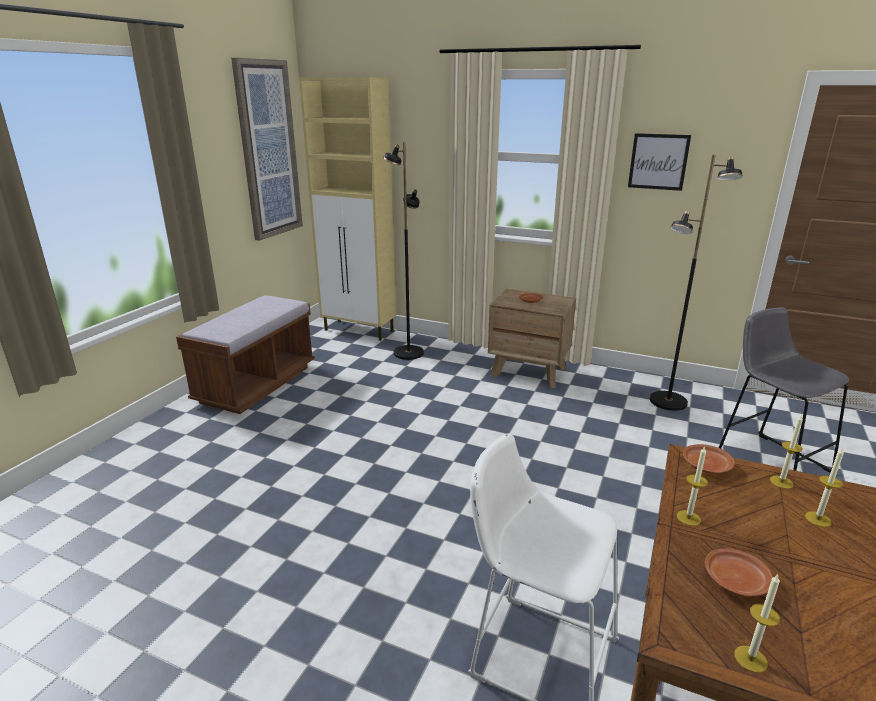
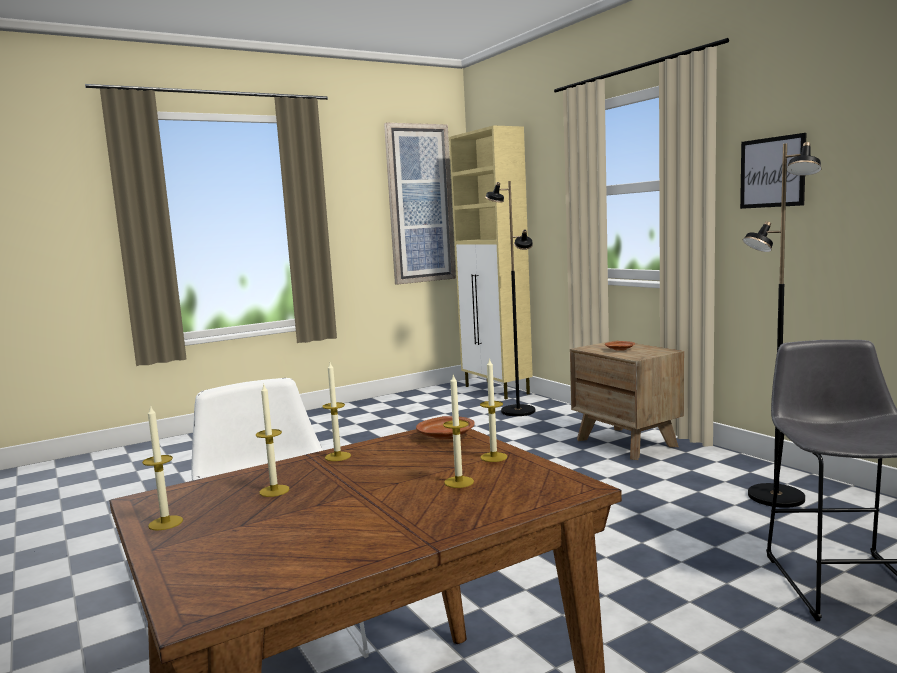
camera: 35 degrees right, 15 degrees down
brown bench [176,296,315,414] -> none
brown plate [705,549,773,597] -> candle [256,385,290,497]

